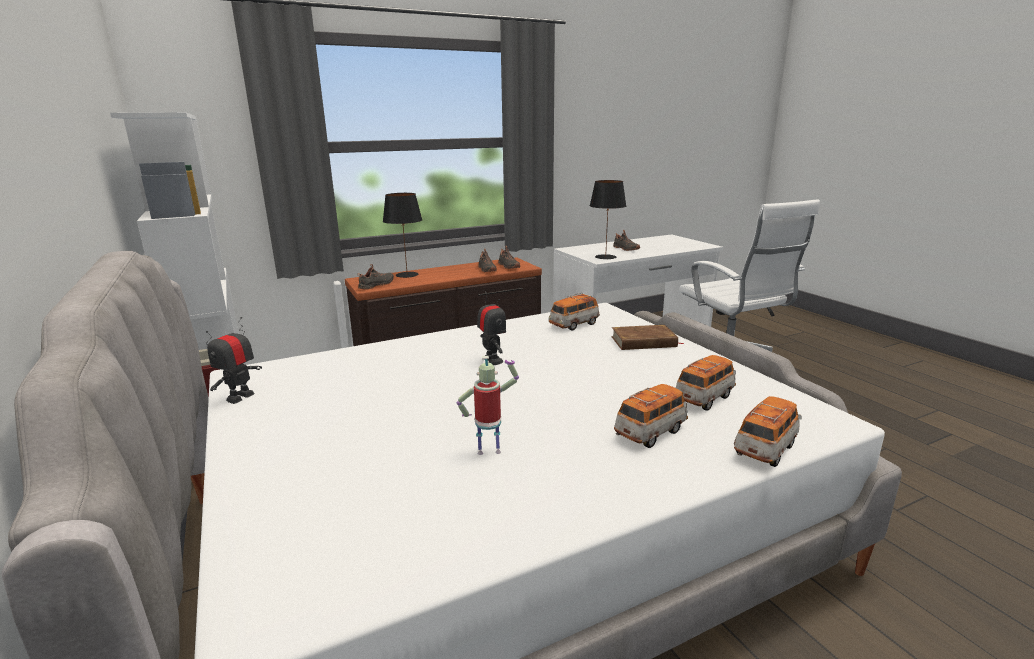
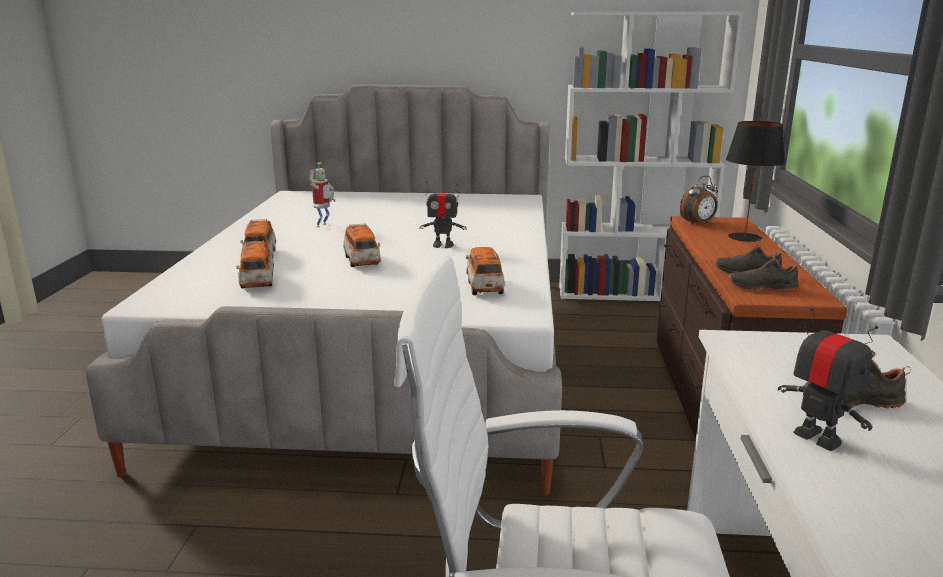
camera: 120 degrees right, 0 degrees up
toy robot [206,317,262,404] -> toy robot moved to [778,308,878,451]
black shoe [357,264,394,290] -> alarm clock [680,176,718,225]
black table lamp [590,180,626,260] -> none
brown book [611,325,683,350] -> none
toy car [734,396,802,467] -> toy car moved to [343,223,381,267]

